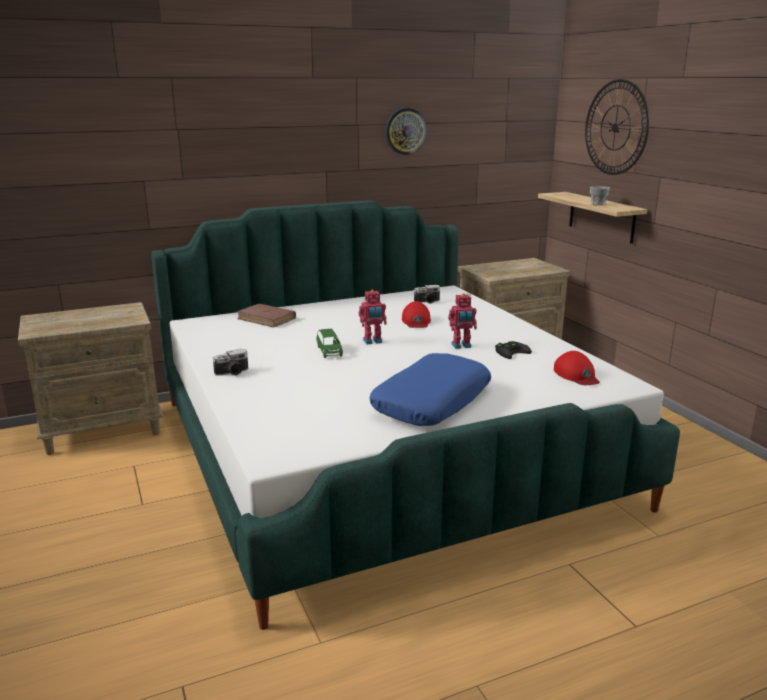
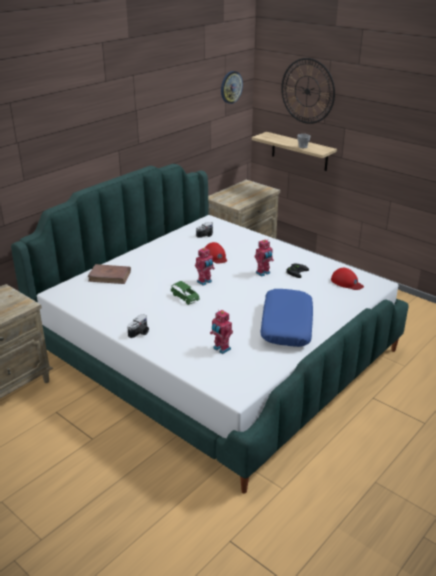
camera: 25 degrees left, 10 degrees up
wall clock [385,108,427,155] -> wall clock moved to [221,71,243,104]
none -> toy robot [210,310,233,354]

